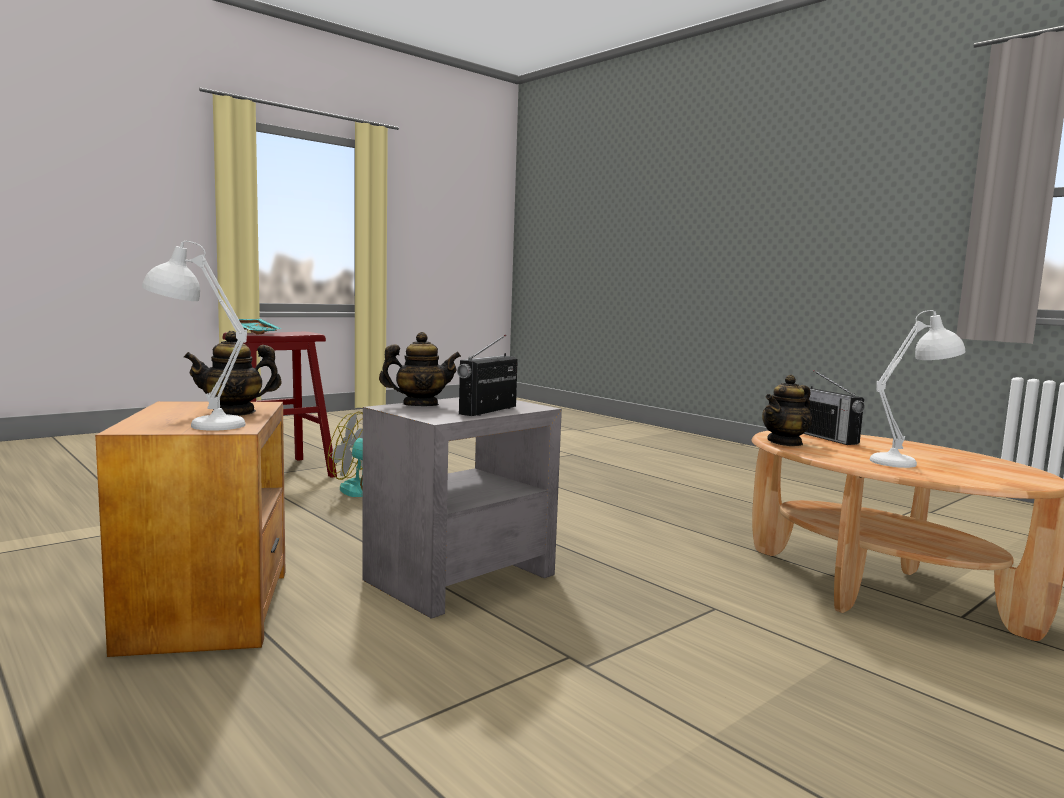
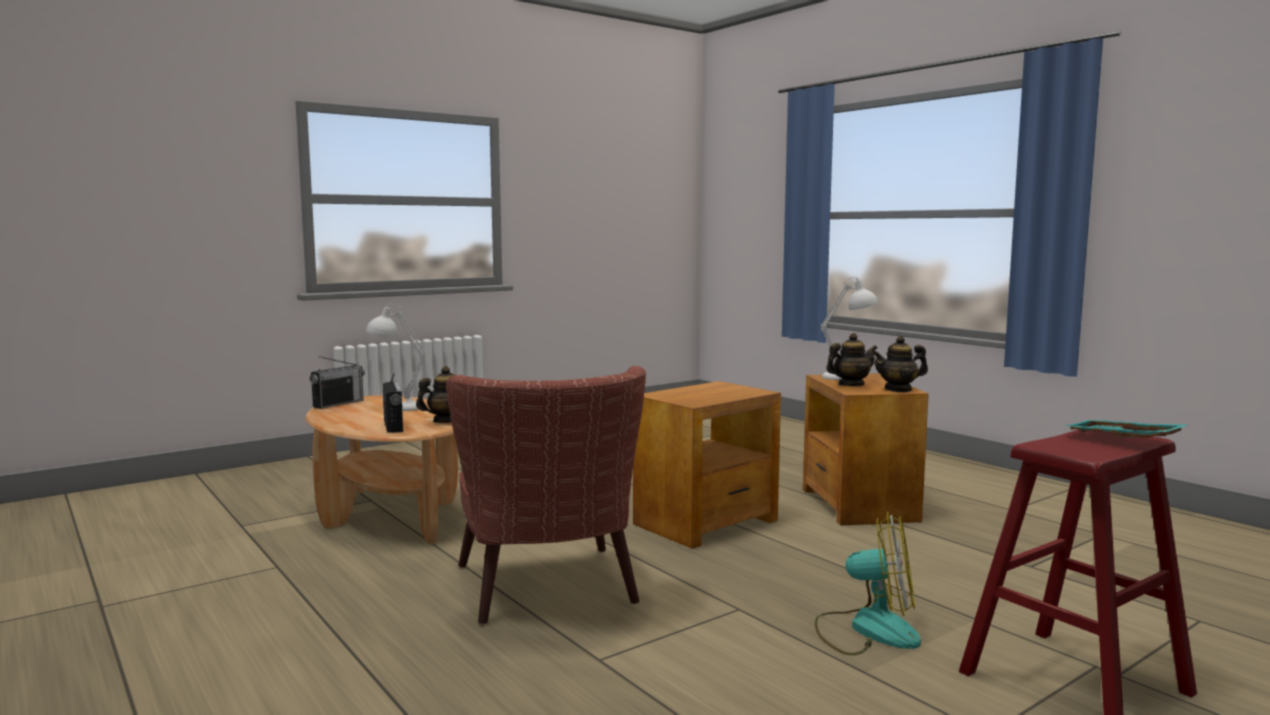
camera: 175 degrees left, 0 degrees up
grey side table [362,397,562,619] -> brown side table [633,381,781,549]
teapot [379,332,461,406] -> teapot moved to [872,336,928,392]
radio [457,334,518,416] -> radio moved to [310,356,365,409]
none -> brown armchair [446,366,646,624]

